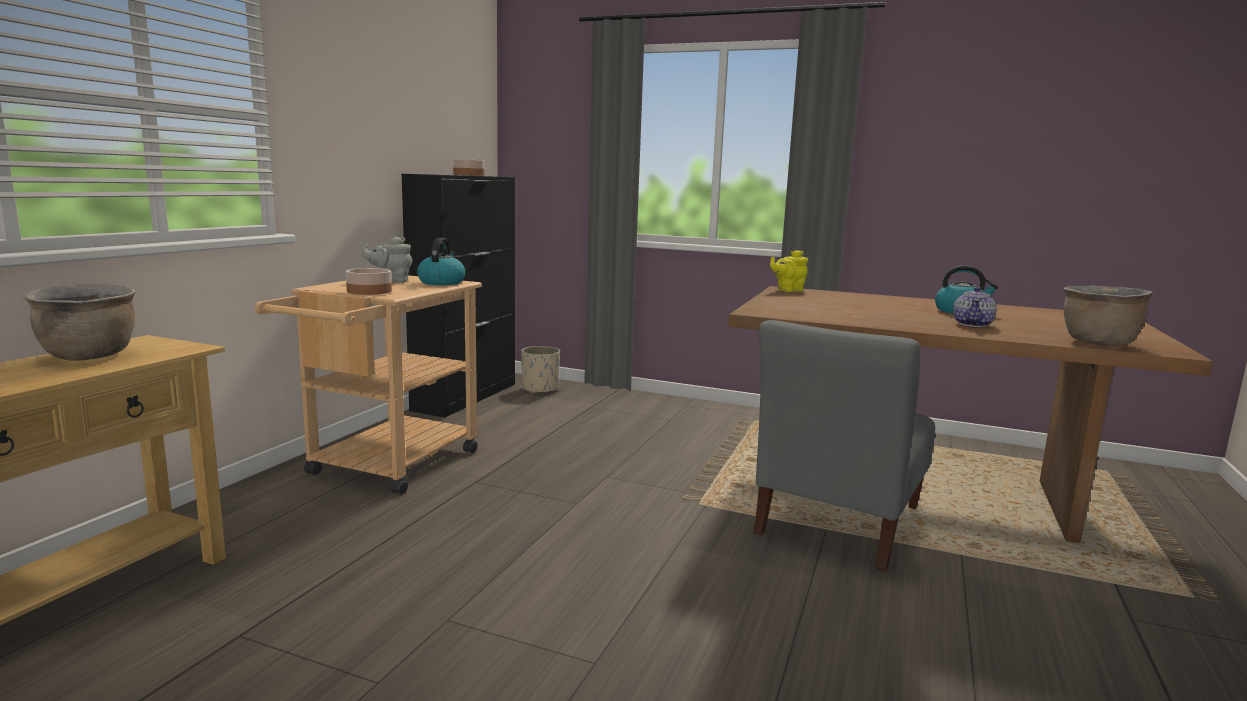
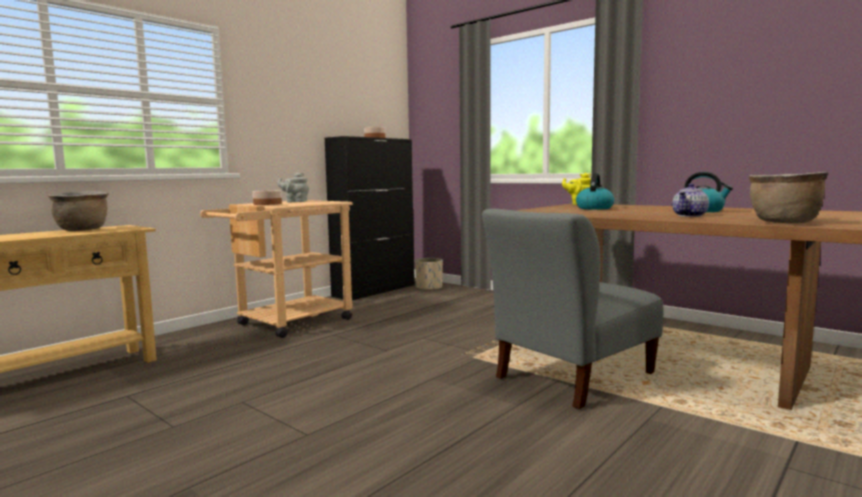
camera: 20 degrees right, 5 degrees down
kettle [417,238,465,285] -> kettle moved to [576,173,614,209]

